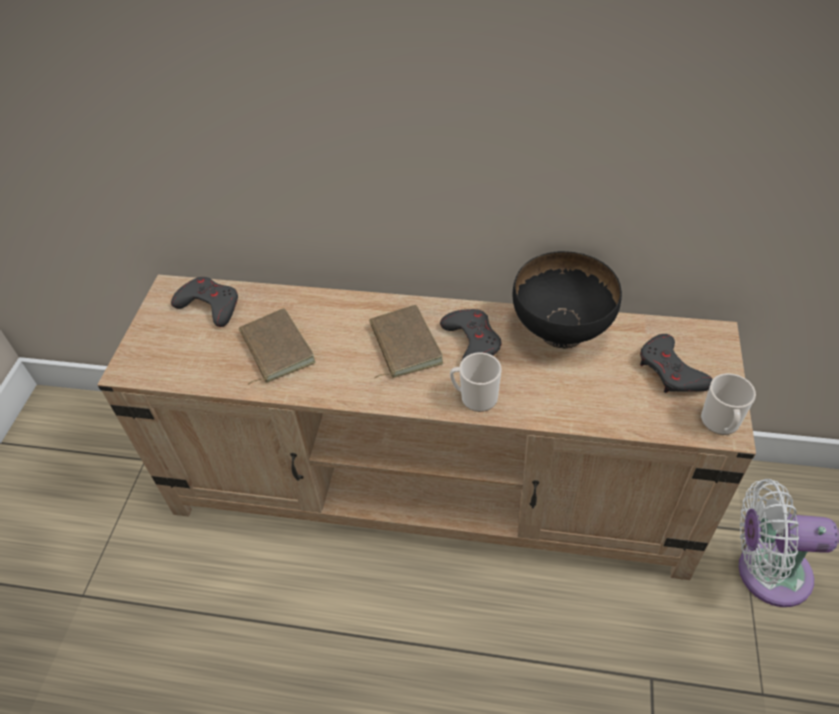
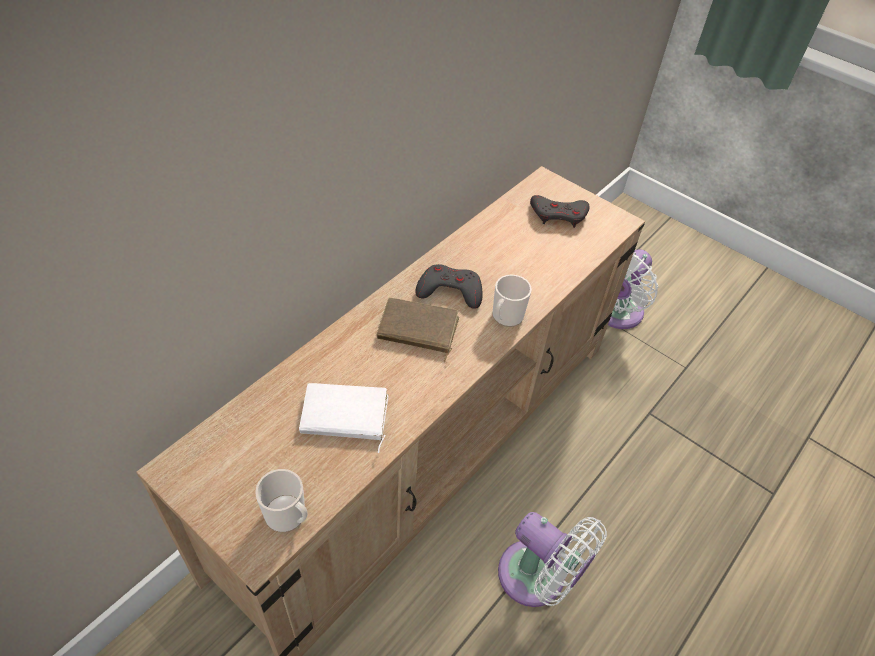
camera: 65 degrees left, 0 degrees up
grey game controller [171,277,238,327] -> none
brown book [239,308,316,385] -> white book [299,383,389,453]
black bowl [513,251,622,349] -> none
mug [701,373,756,435] -> mug moved to [255,469,308,532]
none -> white fan [498,512,607,607]

